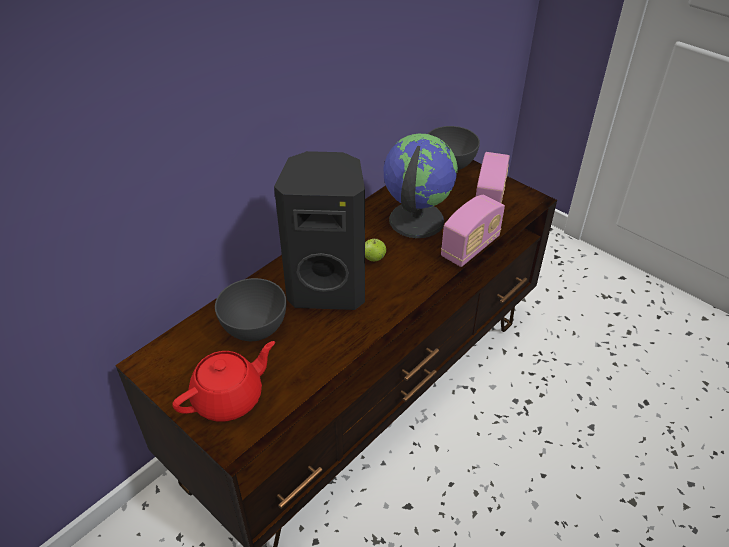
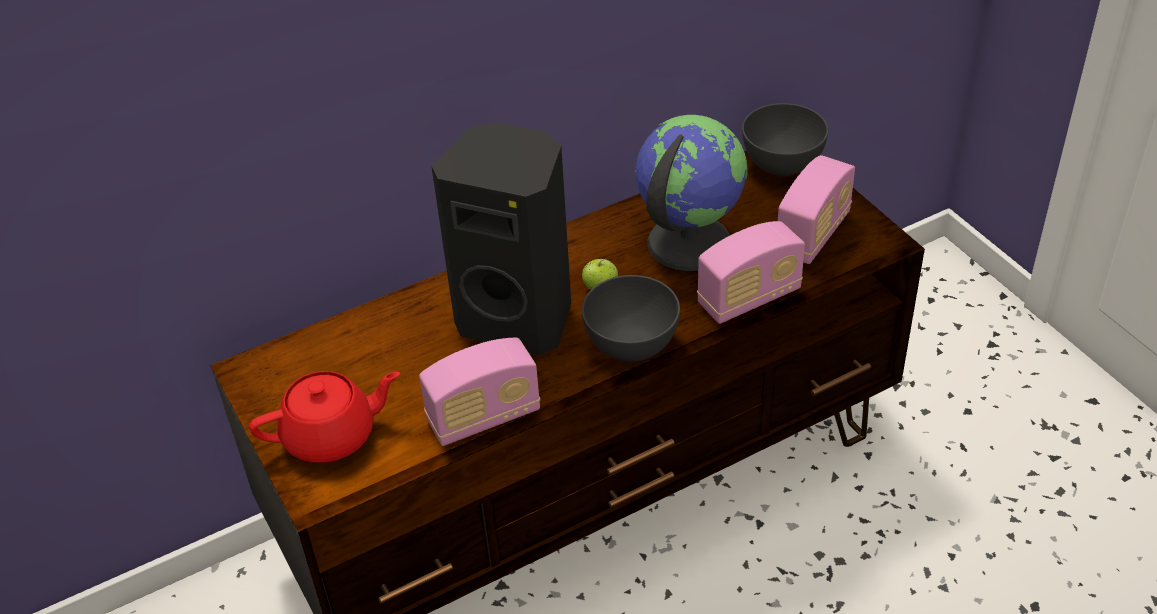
camera: 20 degrees right, 0 degrees up
grey bowl [215,278,286,341] -> grey bowl moved to [582,275,680,362]
none -> radio [419,338,540,446]

